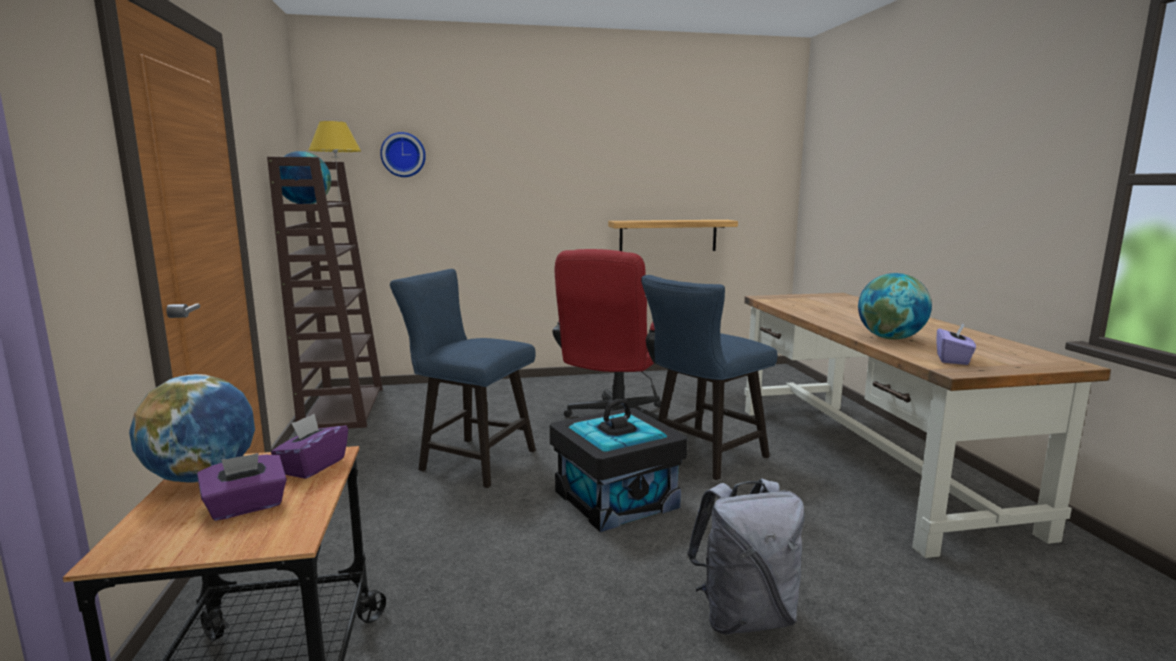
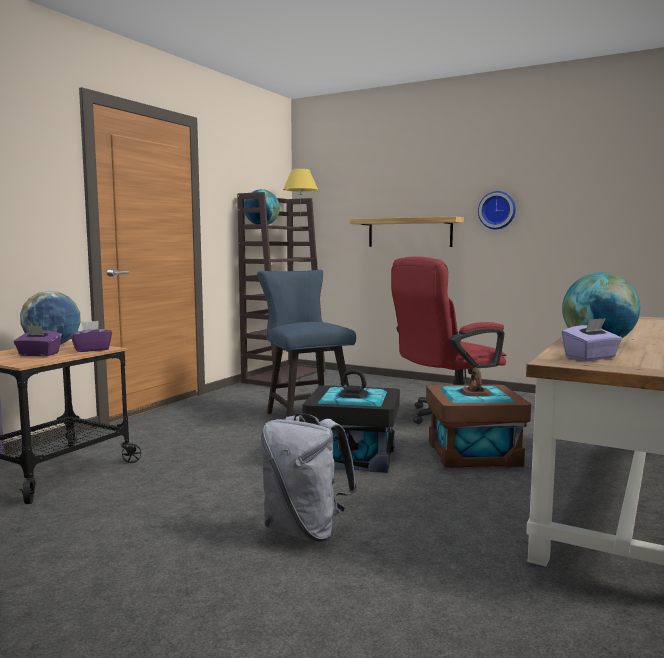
camera: 40 degrees right, 5 degrees down
wall clock [380,132,426,177] -> wall clock moved to [478,191,516,229]
shelf [608,220,738,251] -> shelf moved to [350,217,464,247]
blue chair [641,275,778,480] -> brown storage box [426,367,531,468]

